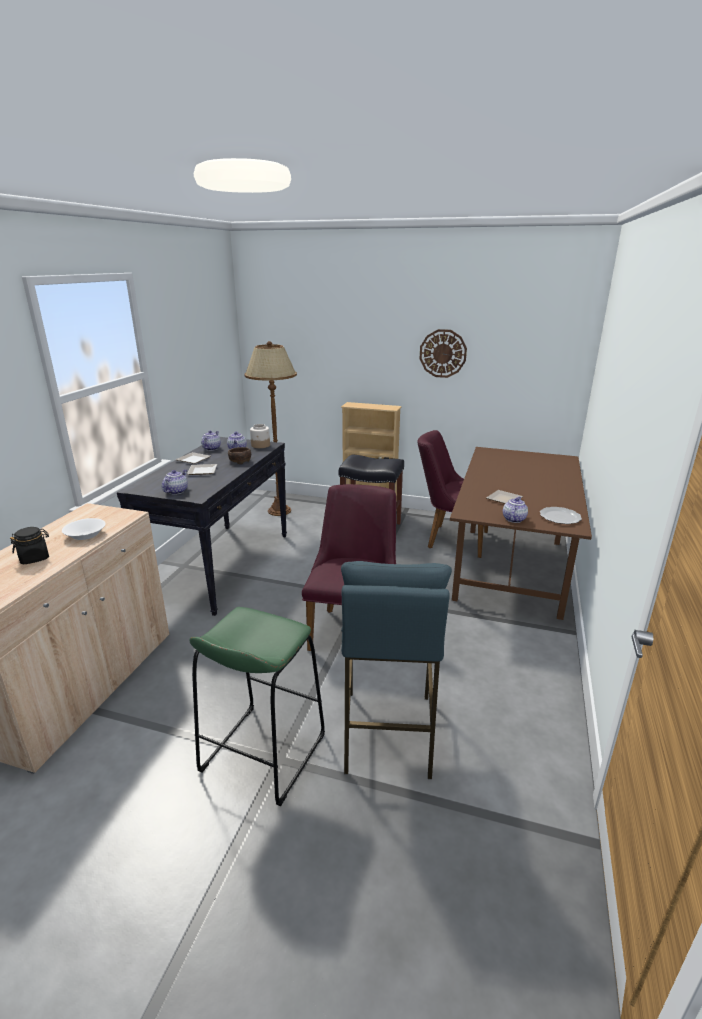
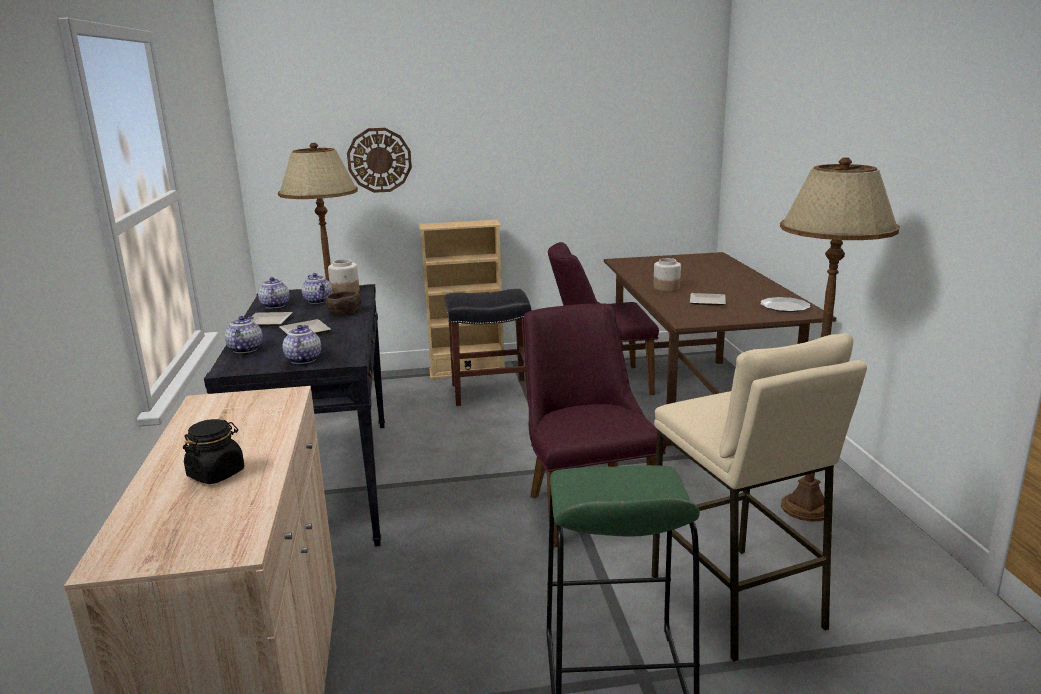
camera: 25 degrees left, 5 degrees down
white bowl [62,518,105,540] -> none
blue stool [341,561,452,779] -> beige stool [651,333,867,662]
wall clock [419,329,467,378] -> wall clock moved to [347,128,412,193]
teapot [503,496,528,523] -> teapot moved to [225,316,263,353]
none -> jar [653,258,681,291]
none -> brown floor lamp [780,157,900,522]

